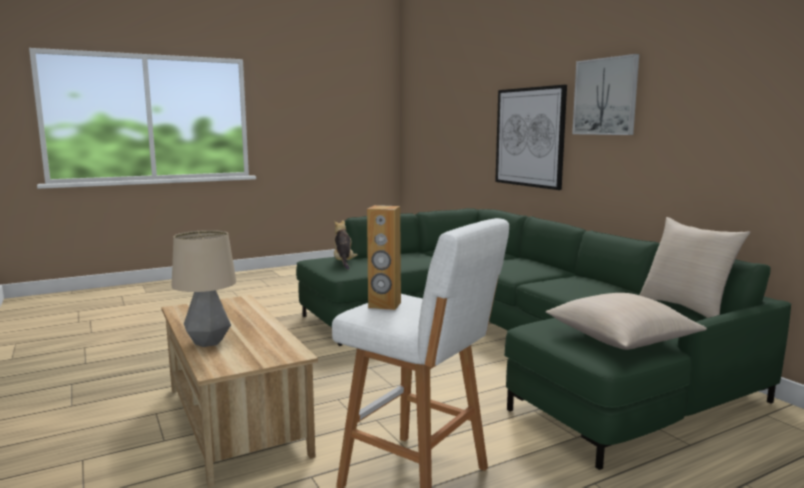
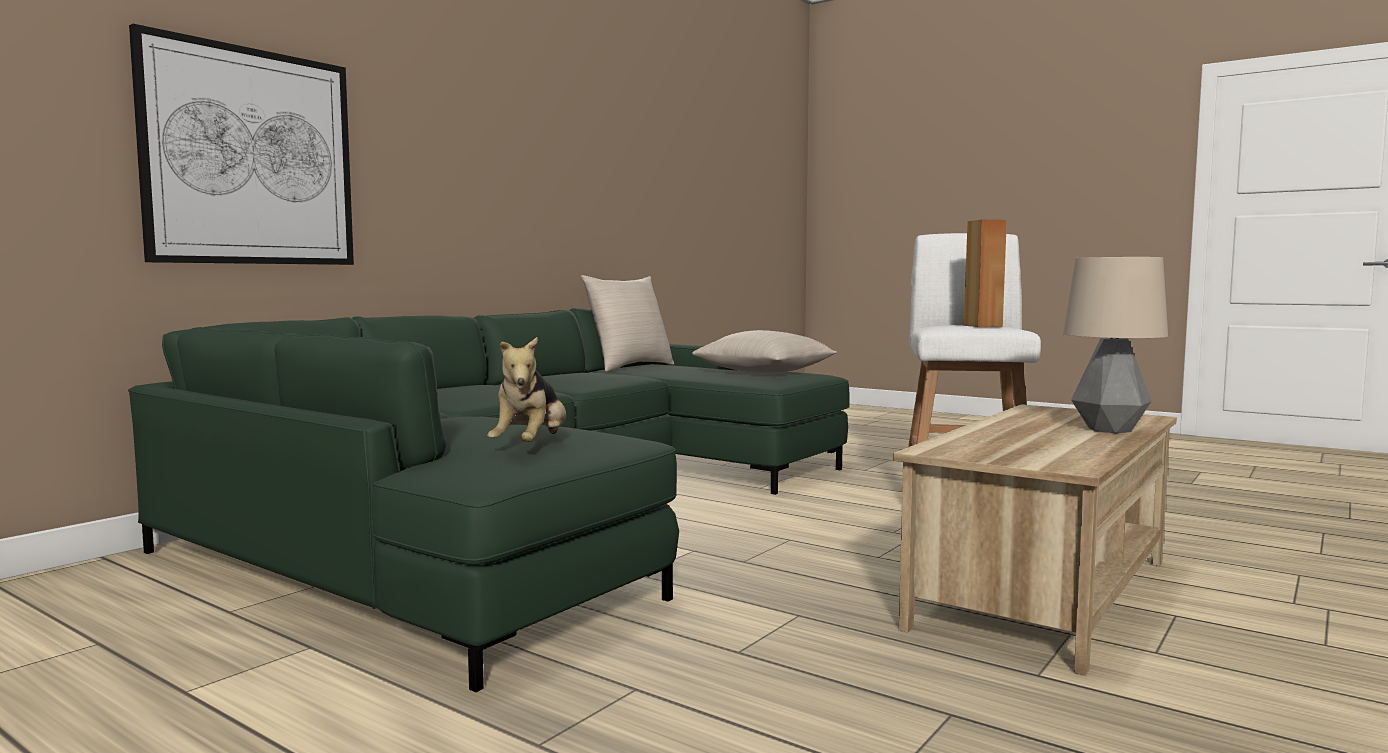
camera: 115 degrees left, 5 degrees down
plush toy [334,220,358,270] -> plush toy turned 45 degrees counterclockwise [488,337,566,442]
picture [572,54,639,135] -> none

